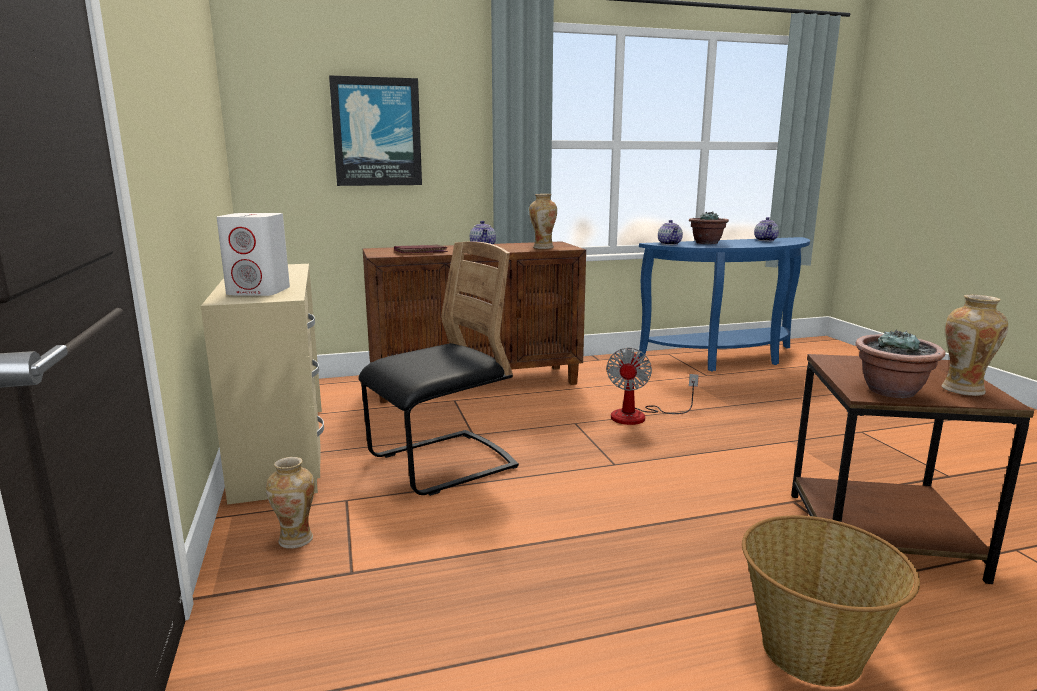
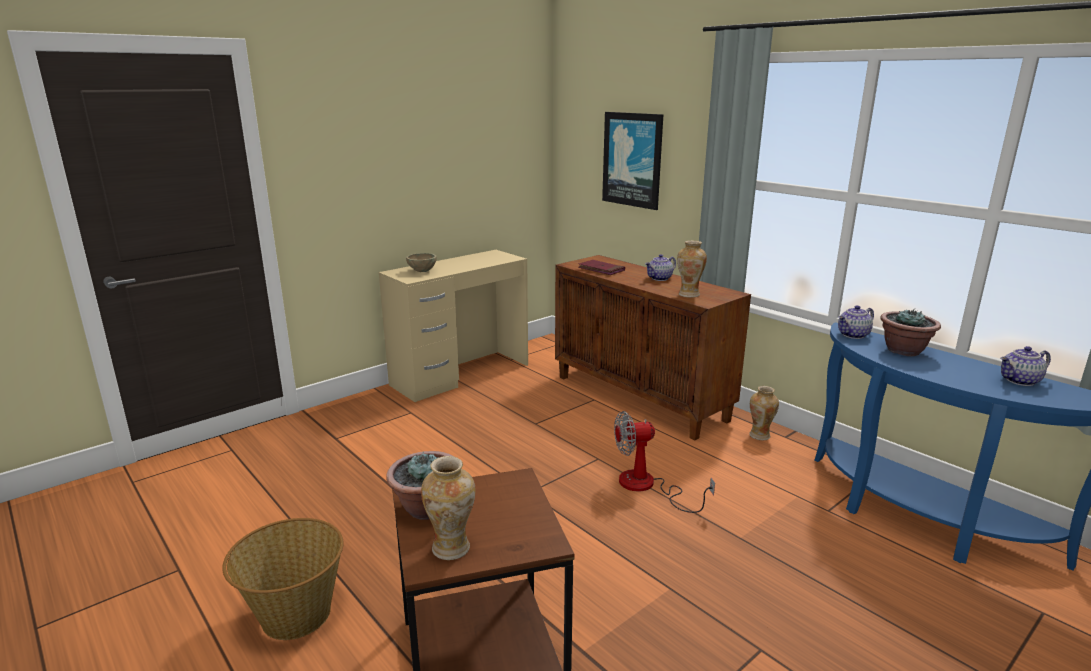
camera: 65 degrees right, 5 degrees up
white speaker [217,213,290,296] -> beige bowl [406,253,437,272]
vase [266,457,315,549] -> vase moved to [749,386,779,440]
black chair [358,241,519,496] -> none

